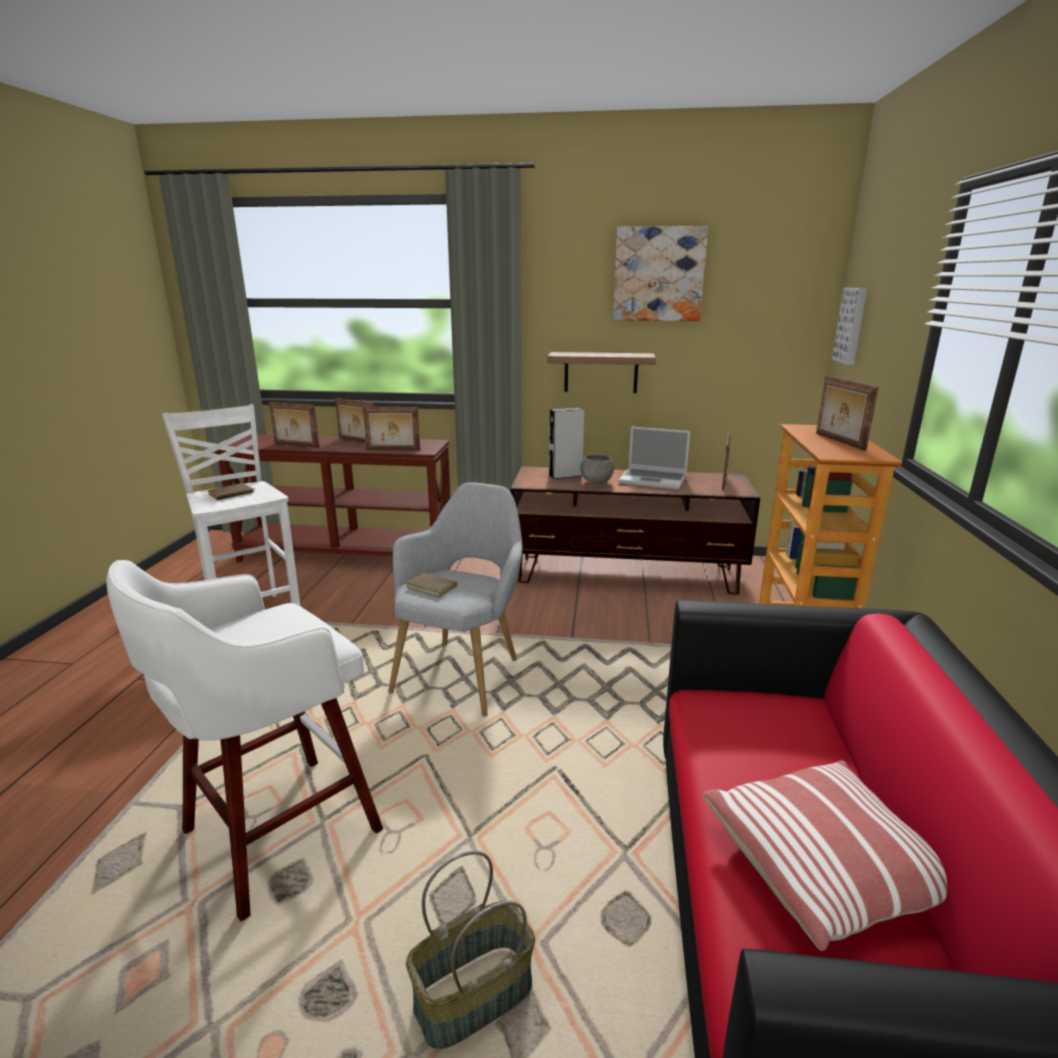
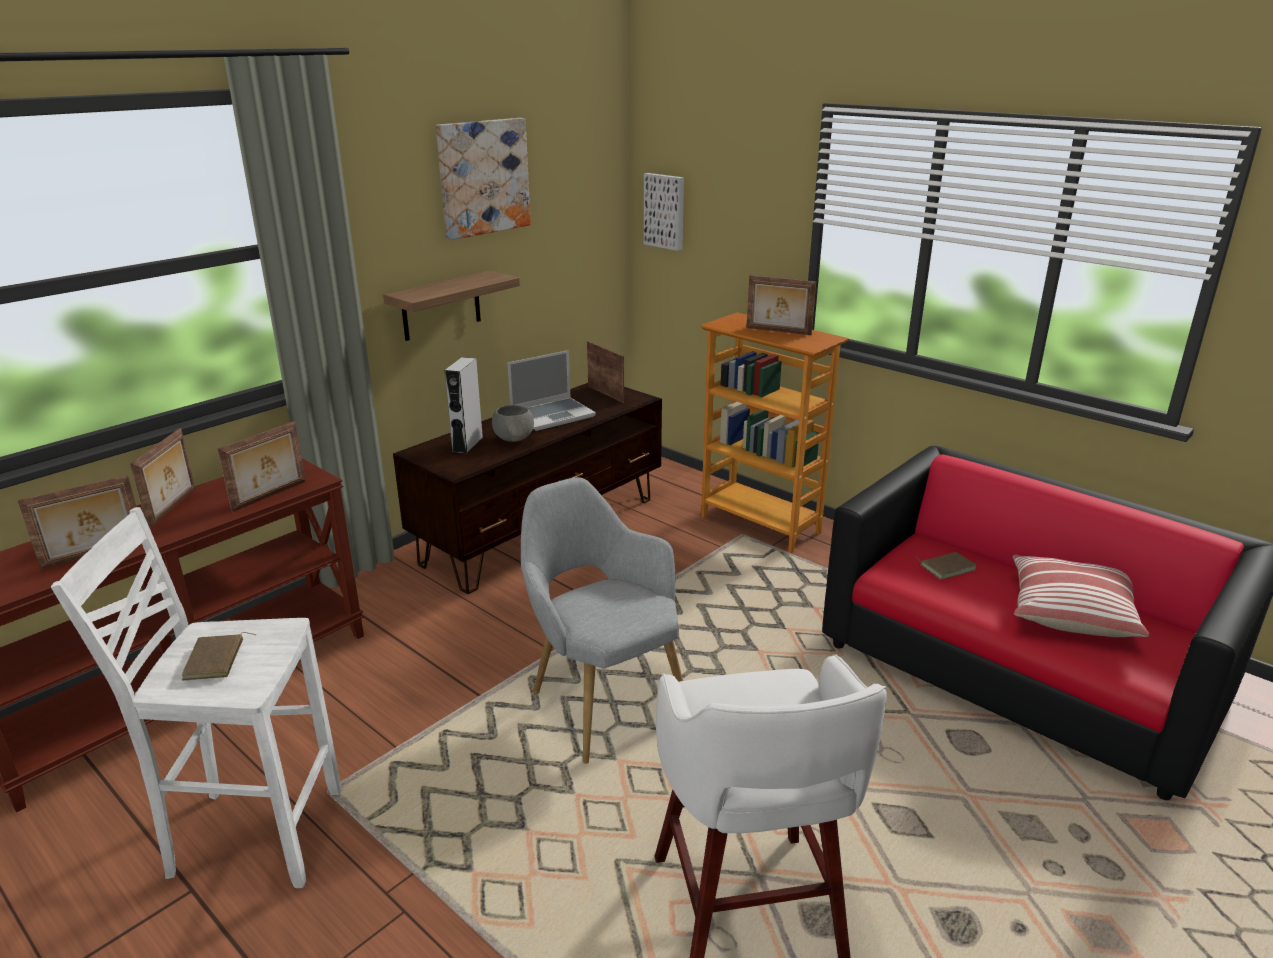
camera: 55 degrees left, 5 degrees up
picture frame [335,398,375,443] -> picture frame turned 60 degrees counterclockwise [130,428,195,528]
brown book [406,570,457,597] -> brown book moved to [917,552,976,580]
basket [406,851,535,1049] -> none

